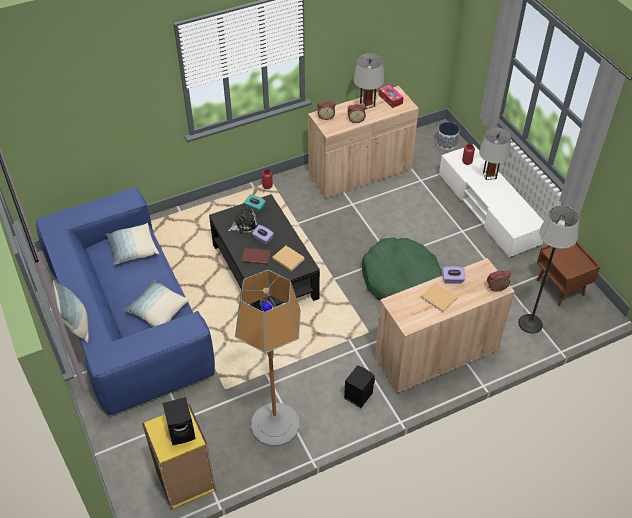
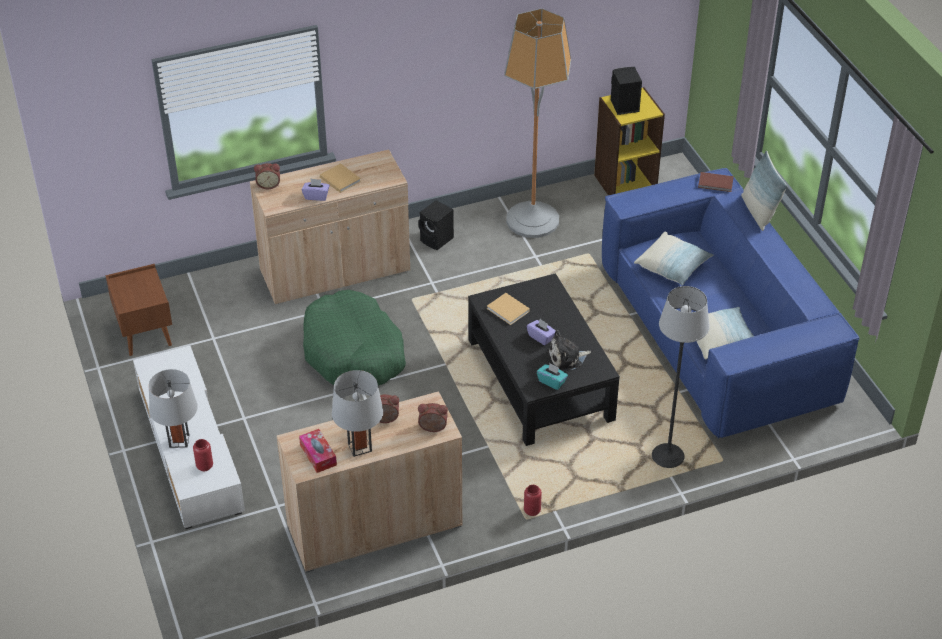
camera: 175 degrees left, 5 degrees down
brown book [242,248,270,265] -> brown book moved to [698,172,734,192]
planter [436,122,460,150] -> none
floor lamp [518,206,579,334] -> floor lamp moved to [652,286,709,468]

